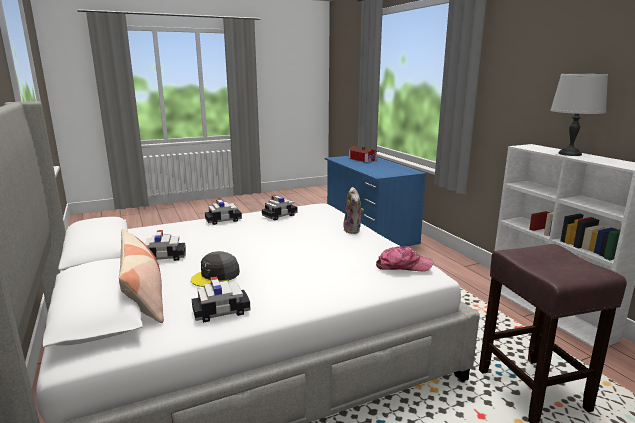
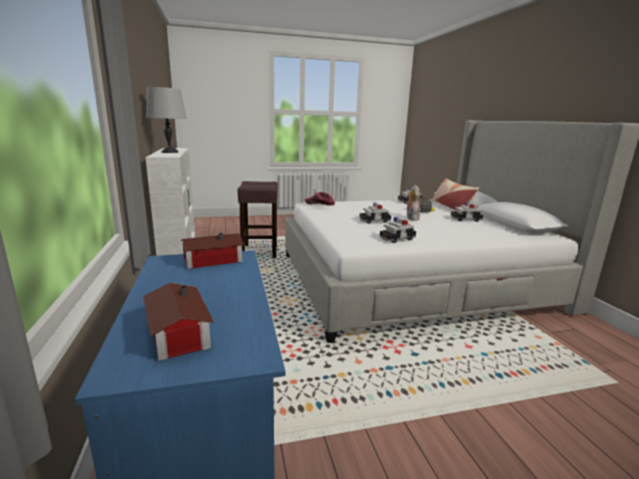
camera: 170 degrees left, 0 degrees up
toy car [205,199,242,225] -> toy car moved to [359,203,391,224]
plush toy [343,187,364,234] -> plush toy moved to [406,185,420,221]
none -> toy house [181,233,243,269]

